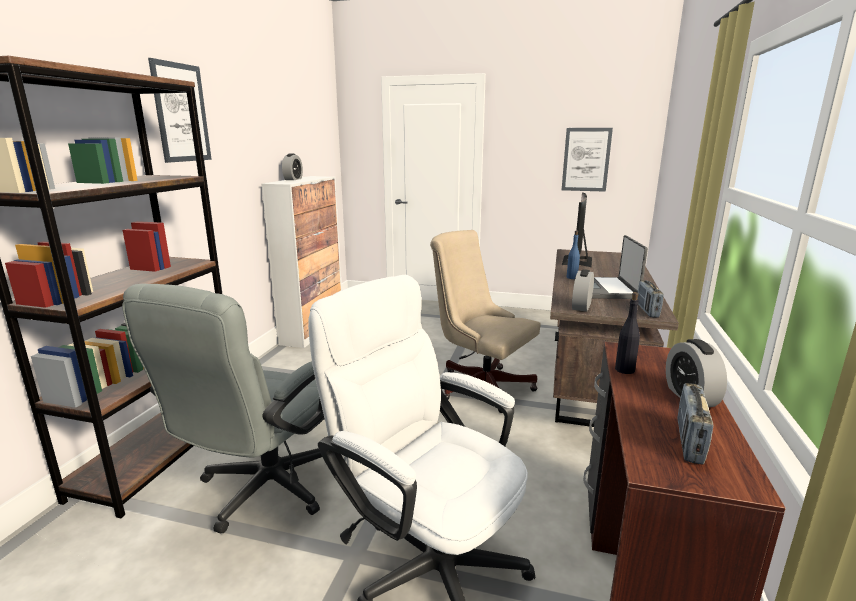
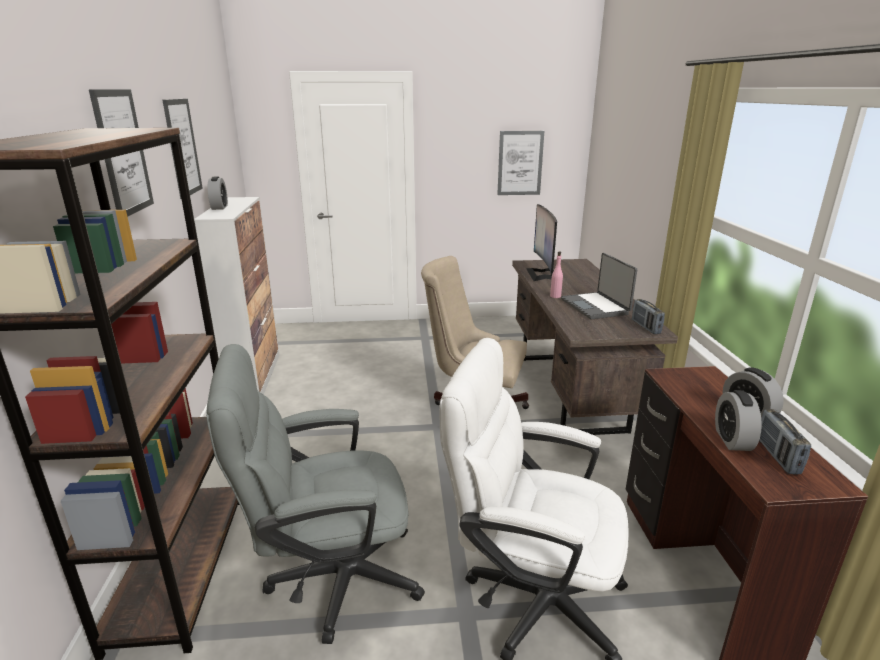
camera: 20 degrees left, 5 degrees up
grey office chair [122,283,324,534] -> grey office chair turned 75 degrees clockwise [206,344,425,644]
blue bottle [567,230,580,279] -> pink bottle [550,251,563,298]
alarm clock [572,269,594,312] -> alarm clock moved to [715,390,762,451]
black bottle [615,292,640,374] -> none
none -> picture [163,99,203,199]

